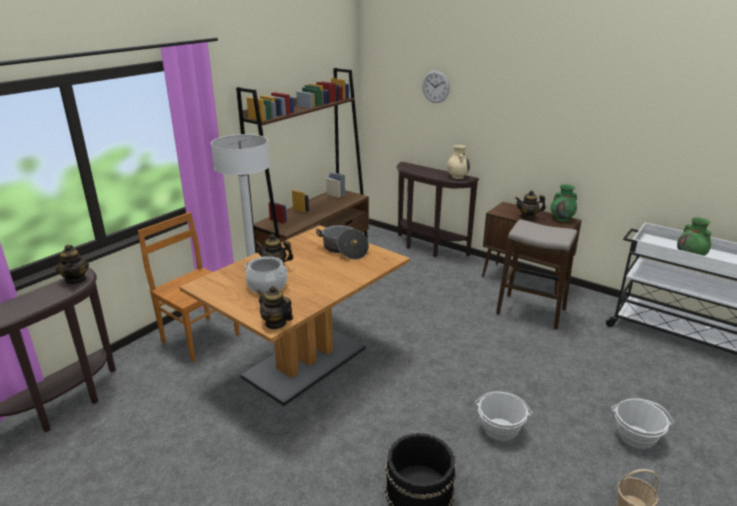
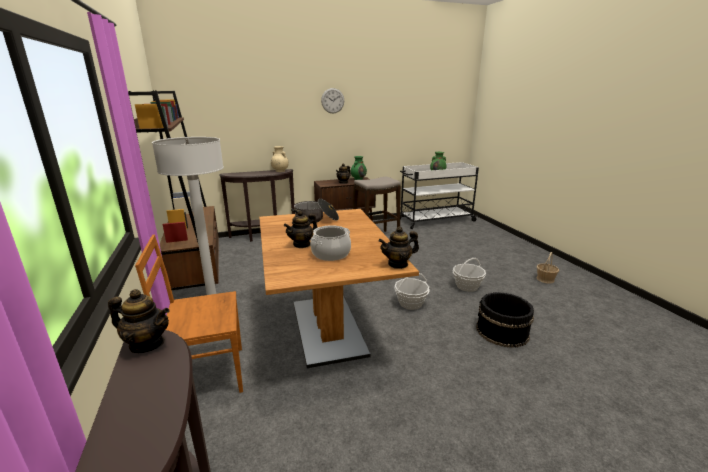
camera: 55 degrees left, 5 degrees down
wall clock [422,70,450,103] -> wall clock moved to [321,88,344,113]
basket [611,398,674,449] -> basket moved to [394,273,429,310]

